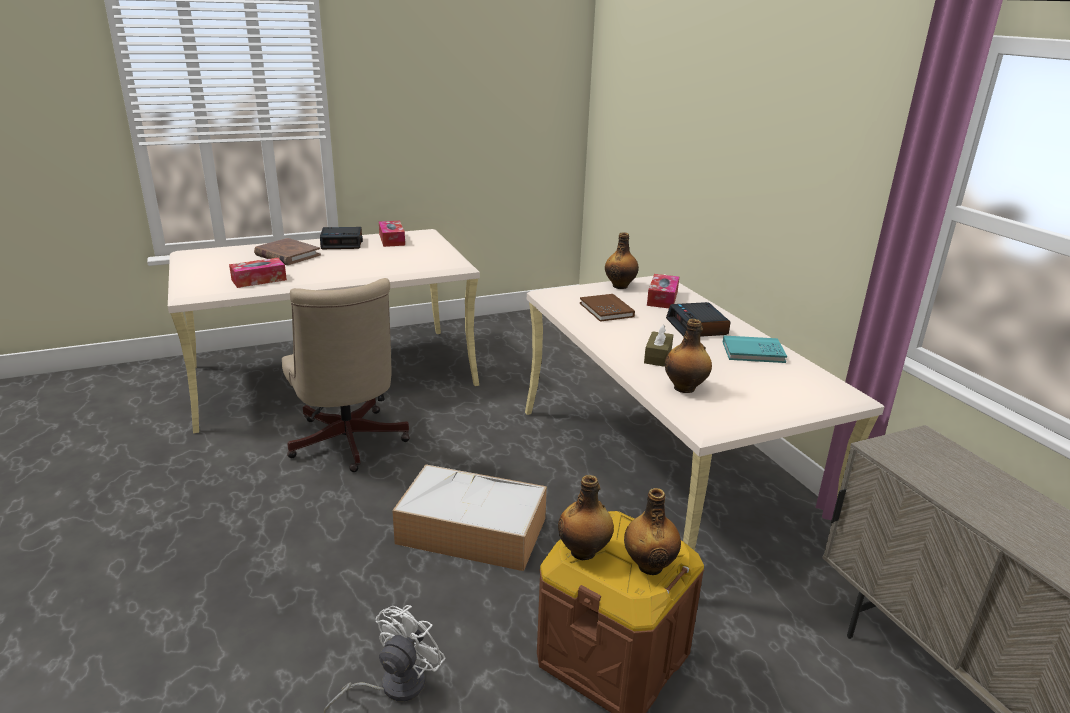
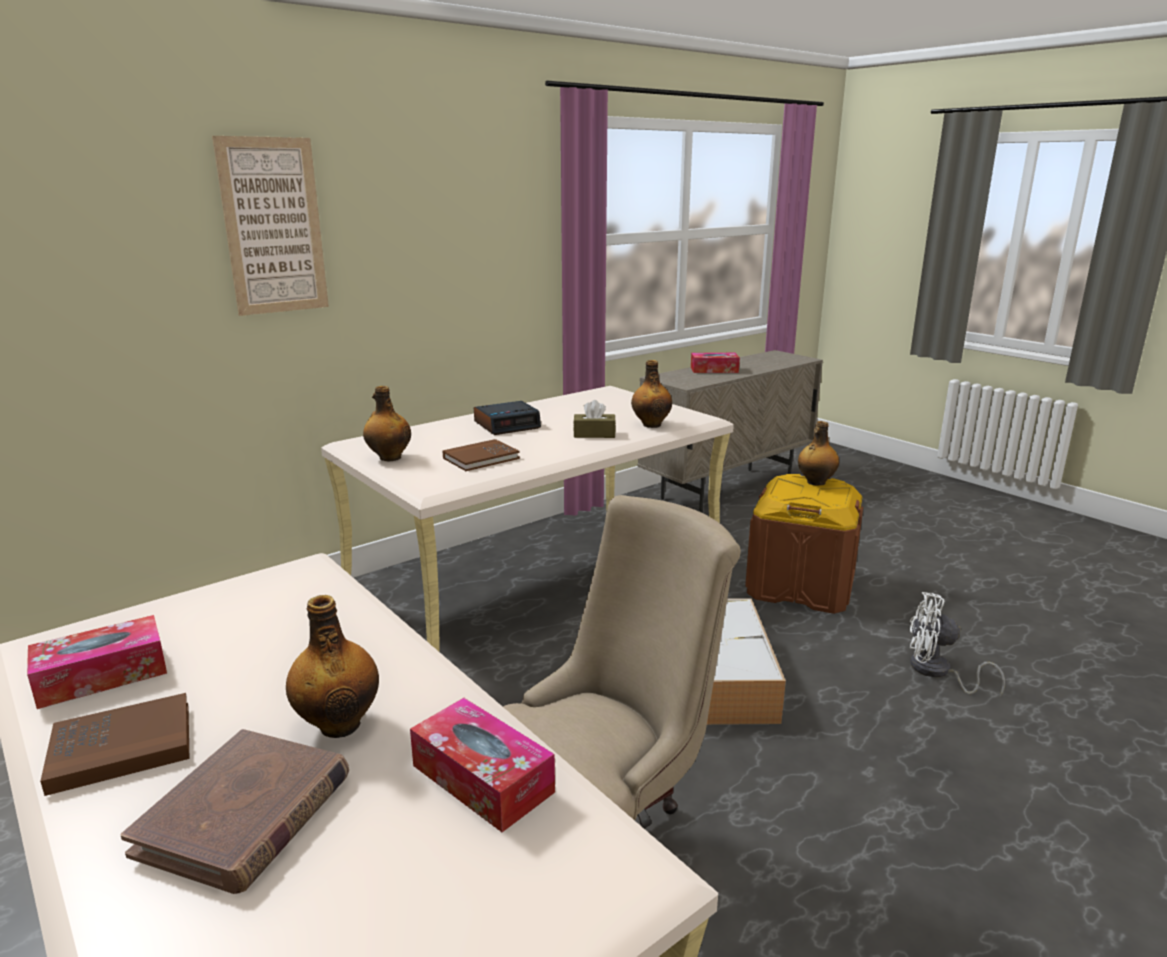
camera: 105 degrees left, 5 degrees down
alarm clock [320,227,363,249] -> brown book [40,693,189,796]
bottle [558,475,614,560] -> bottle moved to [286,595,379,738]
tissue box [647,274,679,308] -> tissue box moved to [691,353,740,373]
turquoise book [723,336,787,363] -> none
none -> picture [212,136,329,316]

